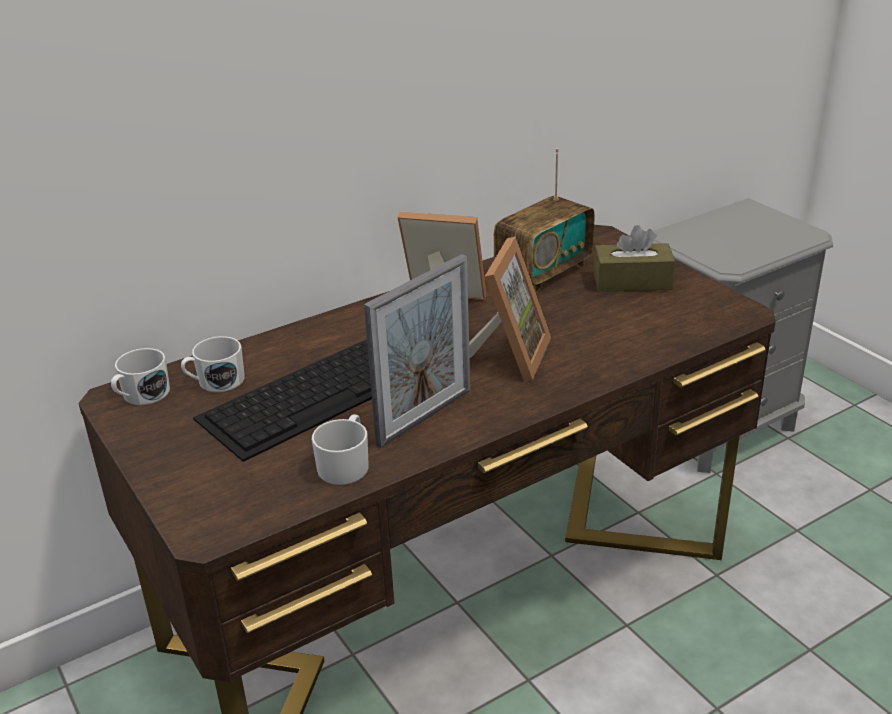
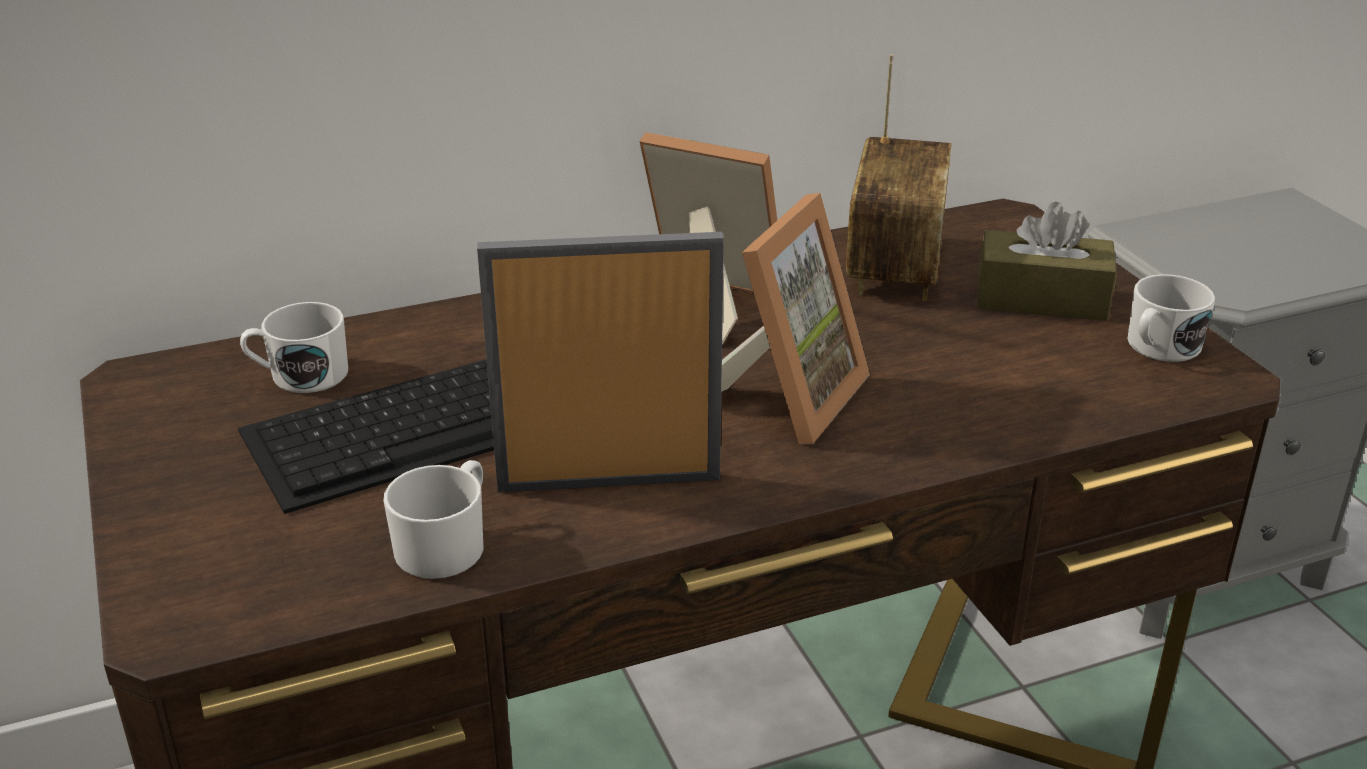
camera: 10 degrees right, 0 degrees up
white mug [111,348,170,405] -> white mug moved to [1127,274,1215,362]
picture frame [364,254,470,448] -> picture frame turned 150 degrees counterclockwise [477,232,724,493]
radio [494,148,595,293] -> radio turned 45 degrees counterclockwise [846,54,952,301]

